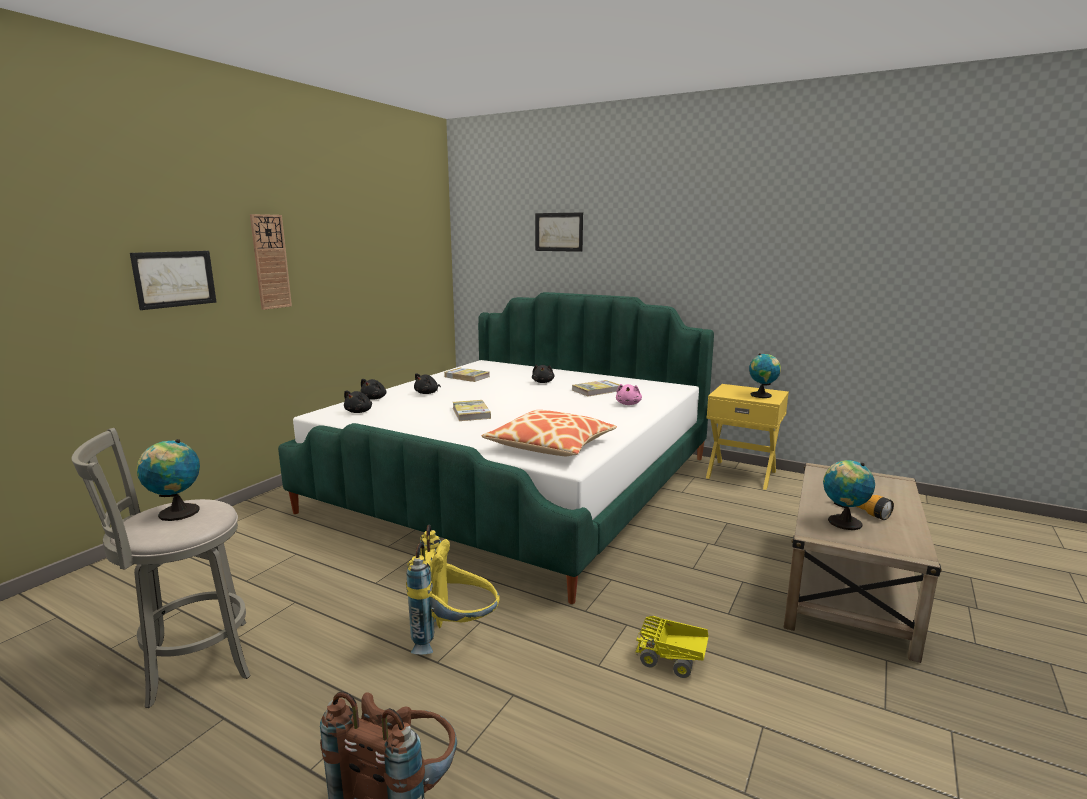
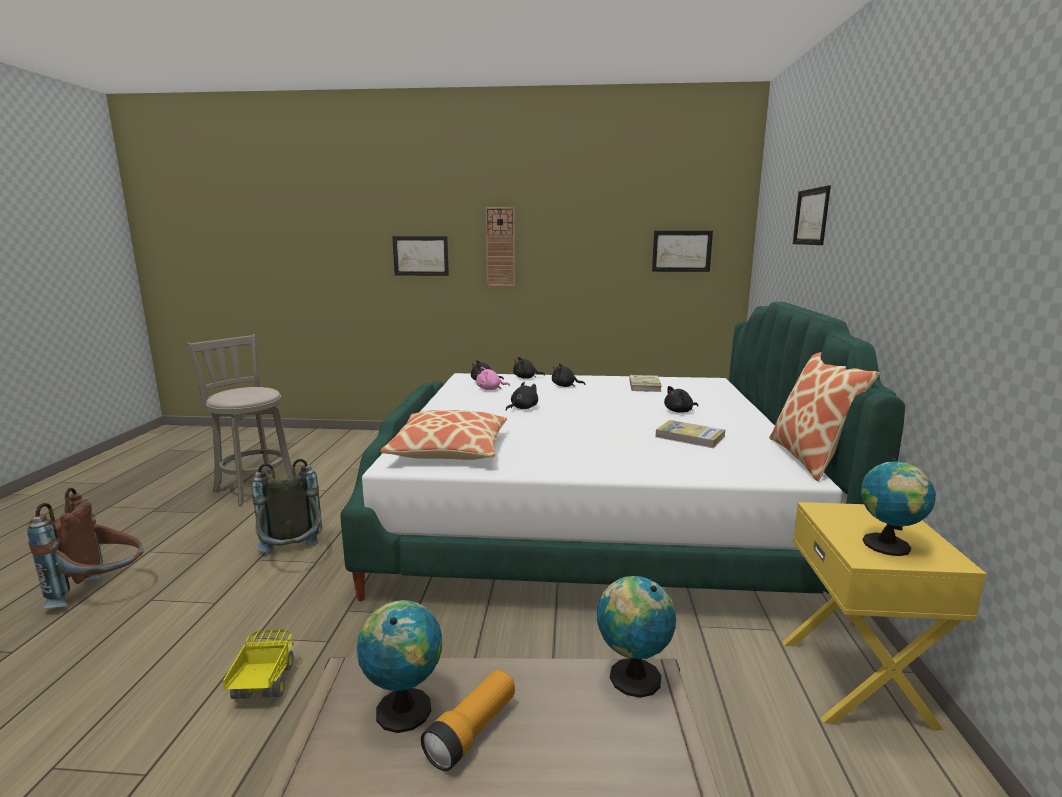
camera: 65 degrees right, 0 degrees up
globe [137,439,200,521] -> globe moved to [597,576,676,698]
yellow backpack [406,525,500,654] -> grey backpack [251,459,322,553]
book [453,400,491,421] -> black plush toy [506,382,538,411]
pink plush toy [616,384,642,405] -> pink plush toy moved to [476,367,510,390]
none -> picture [652,231,713,272]
none -> pillow [769,352,879,481]

